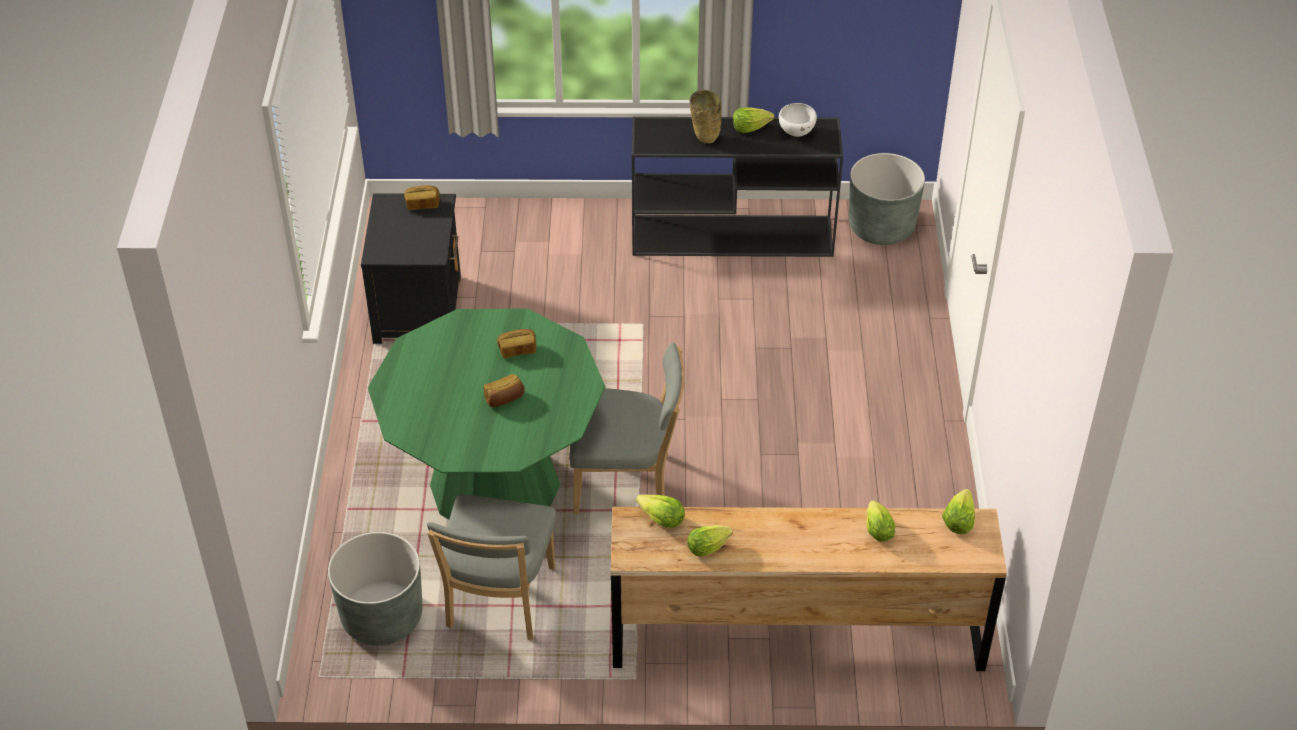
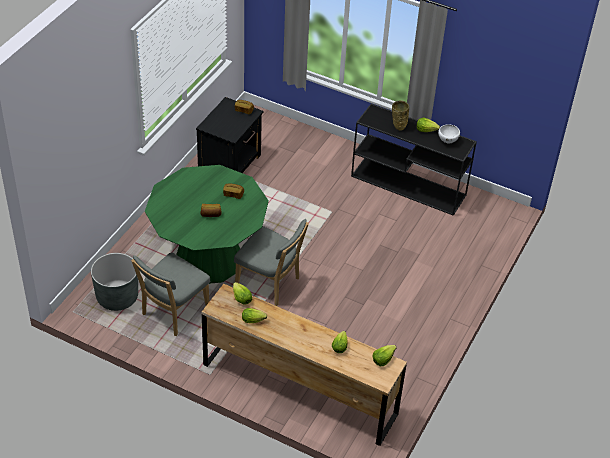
camera: 25 degrees right, 0 degrees up
grey planter [849,153,925,245] -> none

